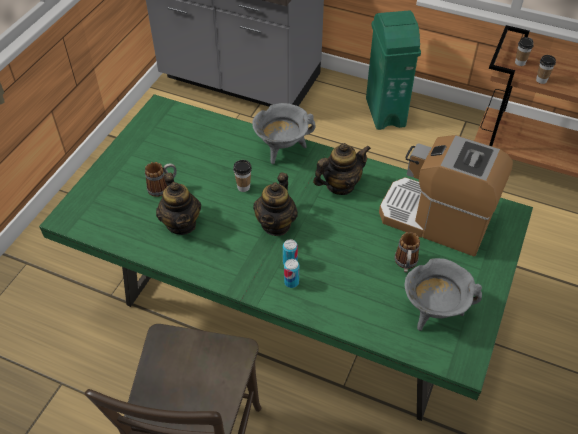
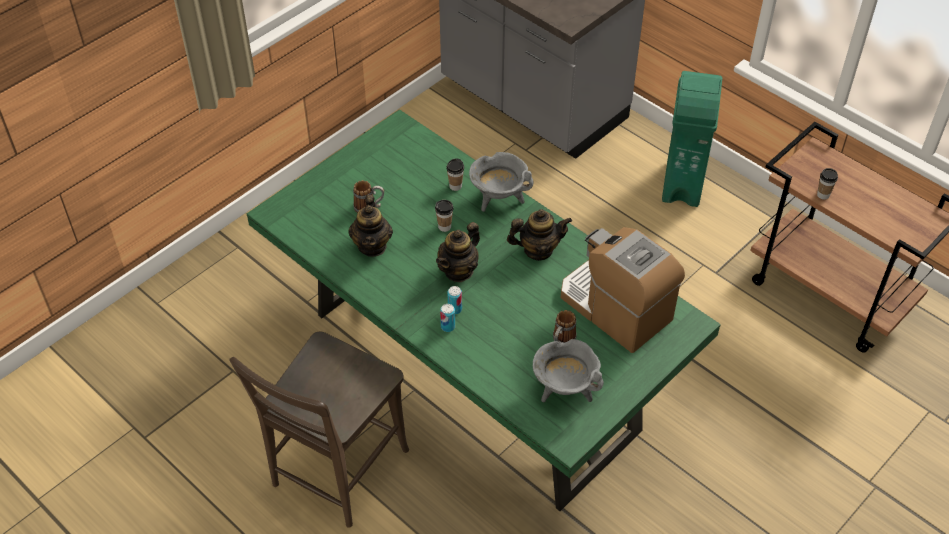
camera: 20 degrees right, 0 degrees up
cup [515,37,534,66] -> cup moved to [447,159,464,191]

